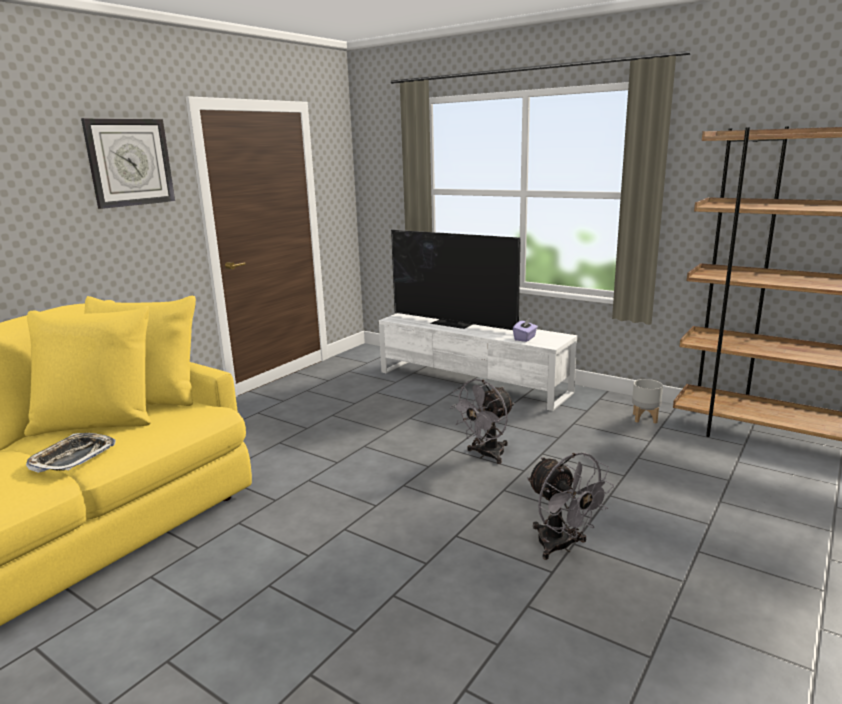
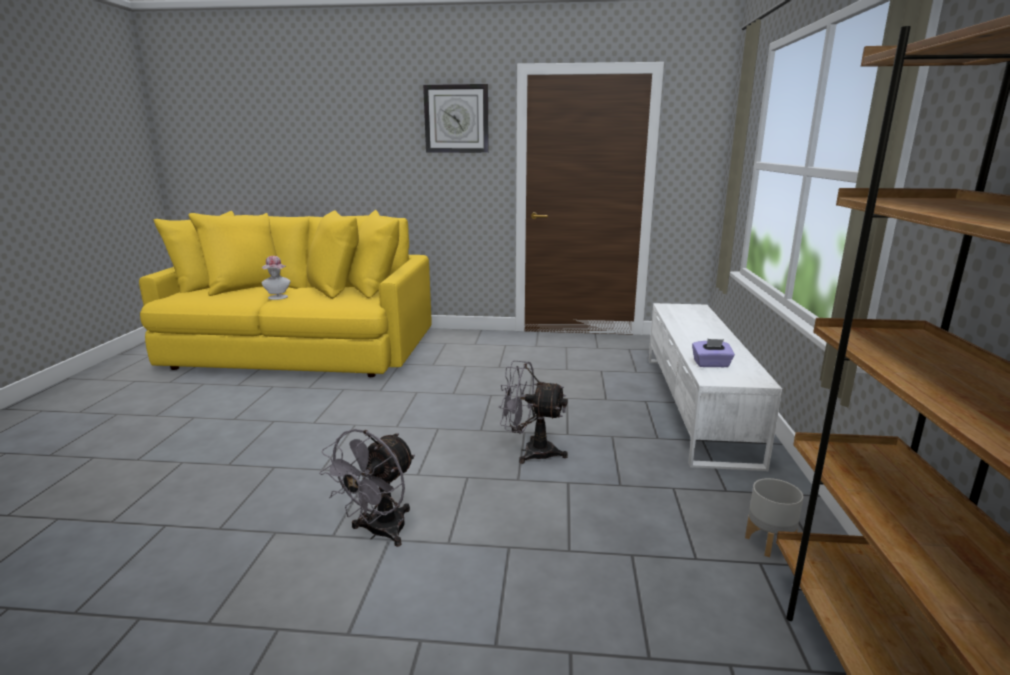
camera: 60 degrees right, 0 degrees up
tray [26,433,116,473] -> hat [262,256,291,300]
television [391,230,521,330] -> none

